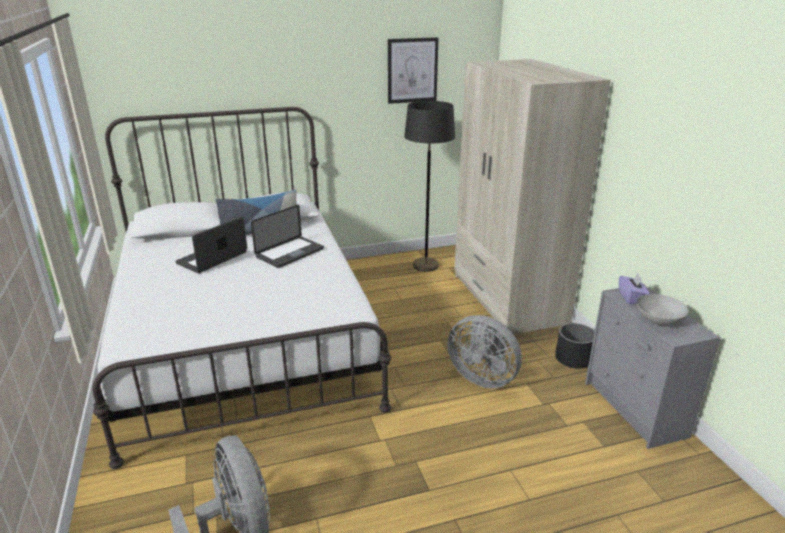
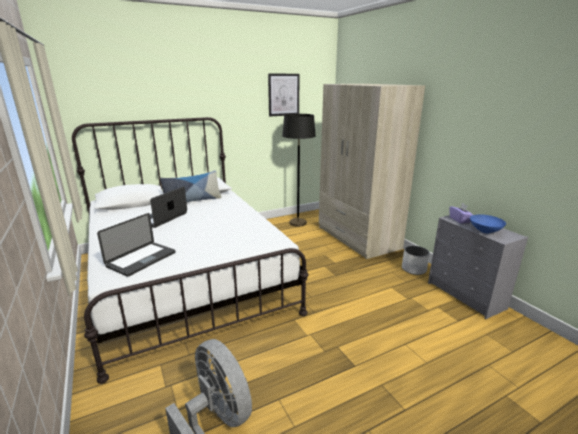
camera: 10 degrees left, 5 degrees down
laptop [251,205,324,268] -> laptop moved to [97,213,176,277]
grey fan [447,315,522,388] -> none
black planter [555,323,595,369] -> white planter [402,246,430,275]
grey bowl [637,294,689,325] -> blue bowl [470,214,506,233]

